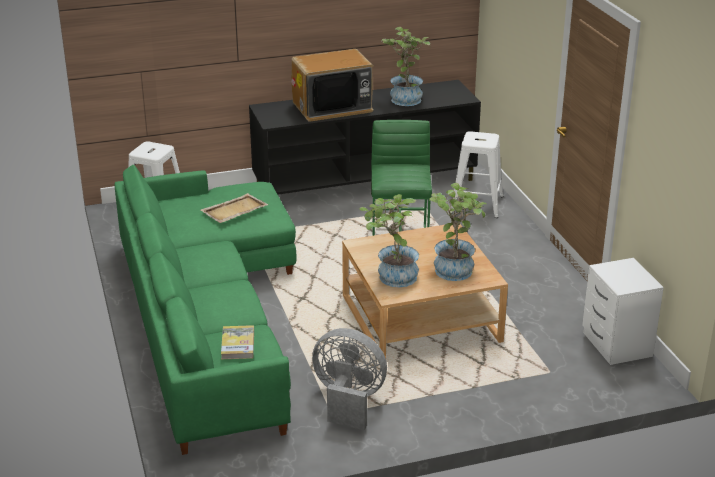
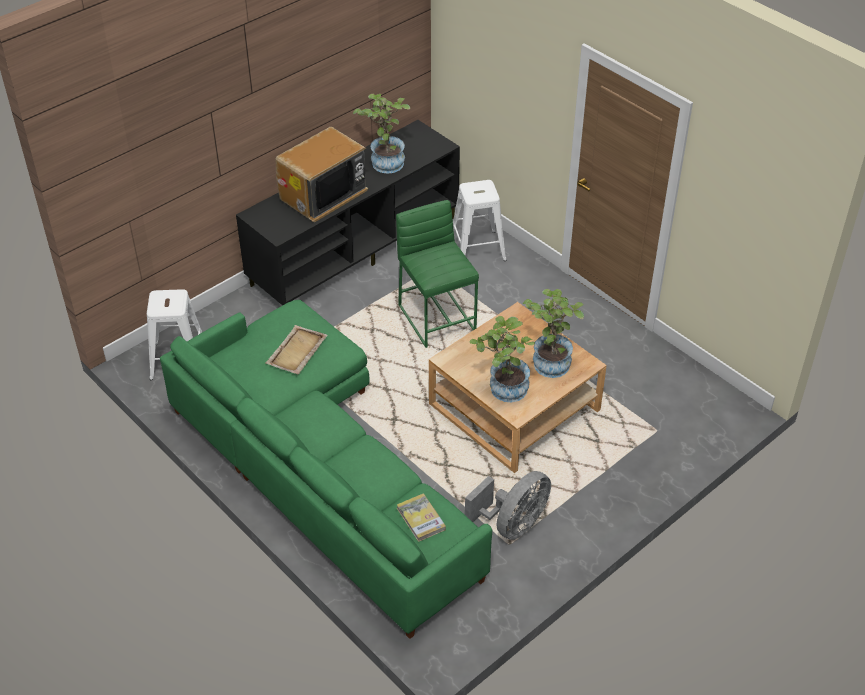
camera: 25 degrees left, 15 degrees up
grey fan [312,328,387,430] -> grey fan turned 135 degrees clockwise [465,471,551,540]
white nightstand [582,258,664,365] -> none

